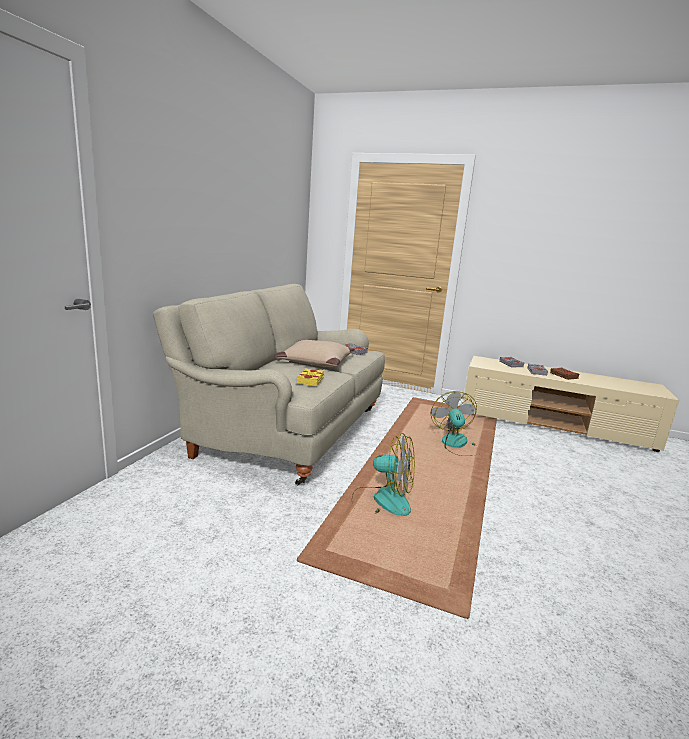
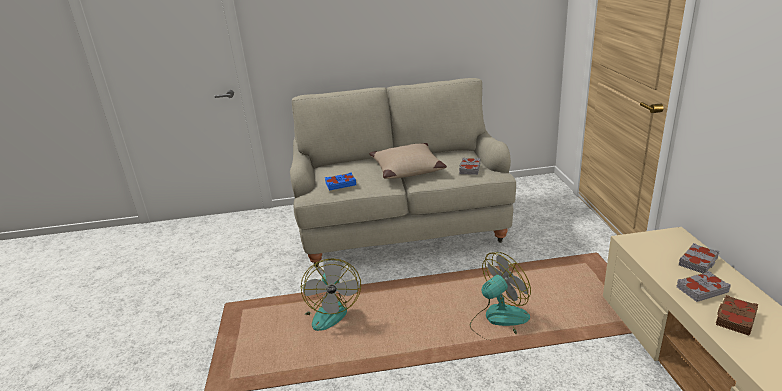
camera: 65 degrees right, 10 degrees up
yellow book [297,368,324,386] -> blue book [325,173,356,190]

